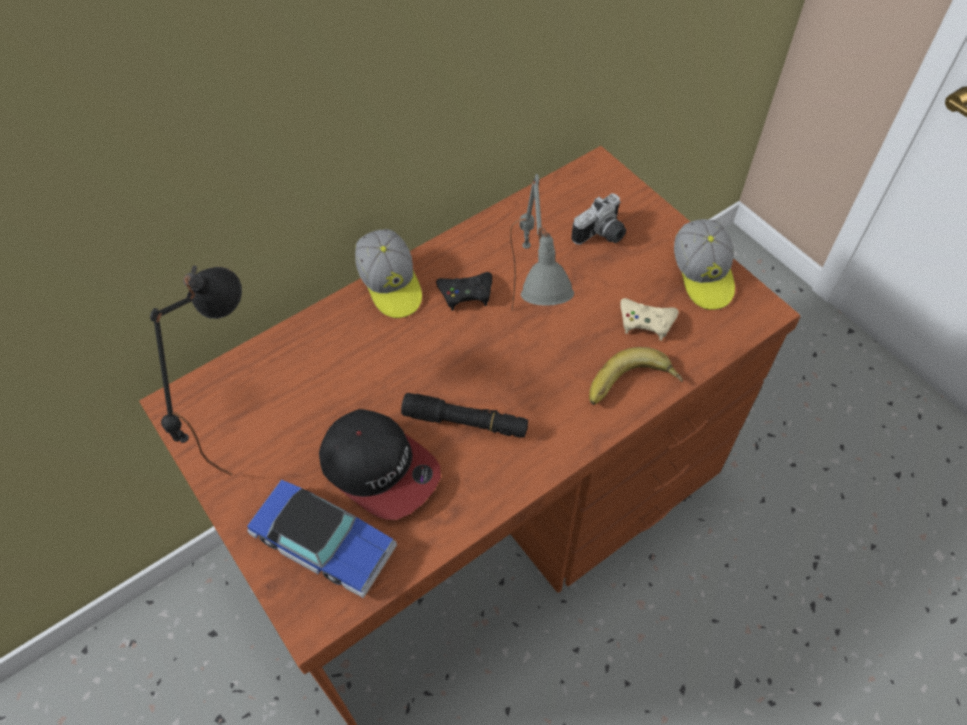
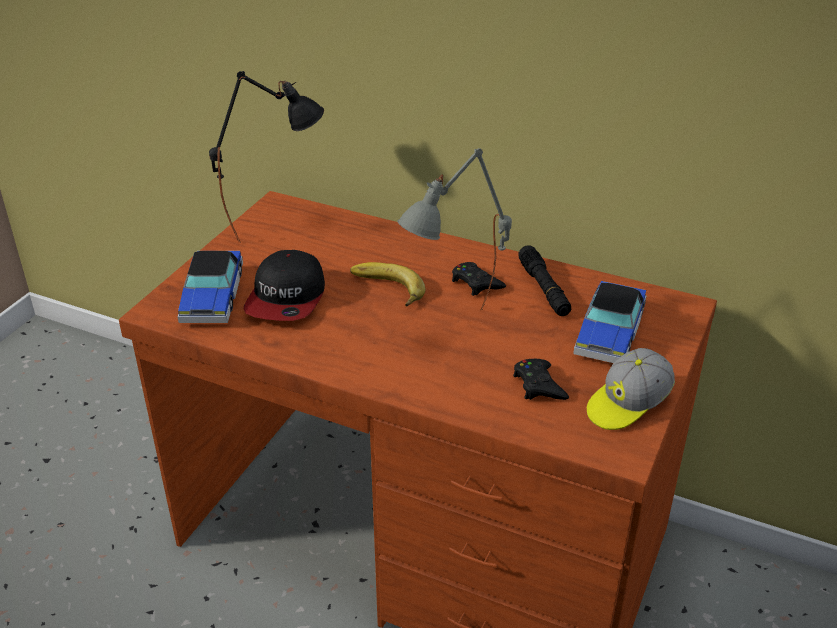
camera: 60 degrees right, 20 degrees down
cap [355,229,422,318] -> none
black flashlight [401,393,528,438] -> black flashlight moved to [518,245,571,316]
camera [571,193,626,245] -> toy car [573,281,647,363]
banana [589,347,683,405] -> banana moved to [350,262,425,306]
beige game controller [620,298,679,341] -> black game controller [513,359,569,400]

